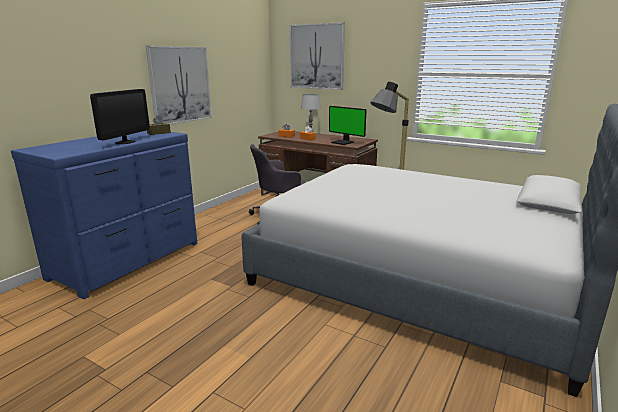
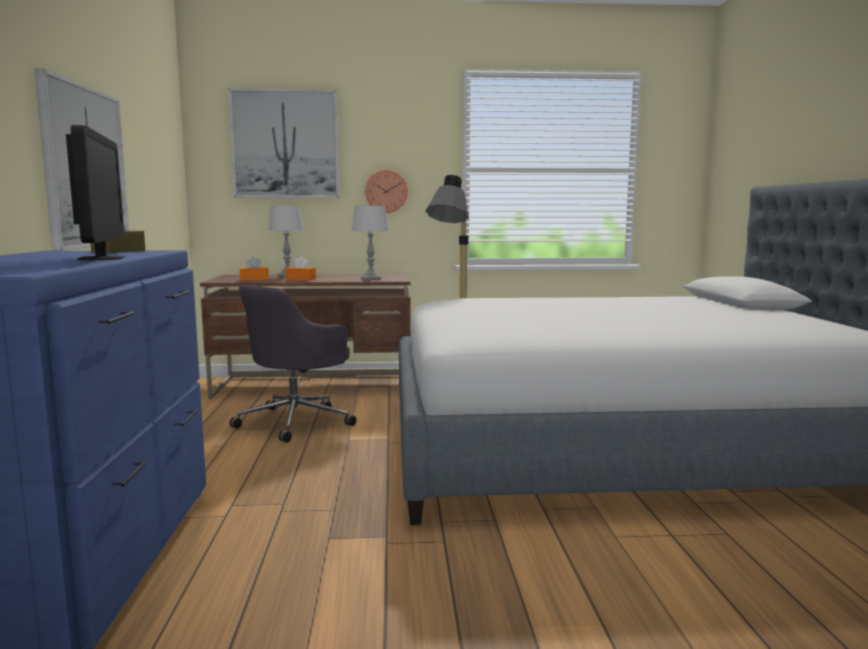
camera: 35 degrees left, 10 degrees down
monitor [329,106,367,145] -> grey table lamp [352,206,389,280]
none -> wall clock [365,170,408,213]

